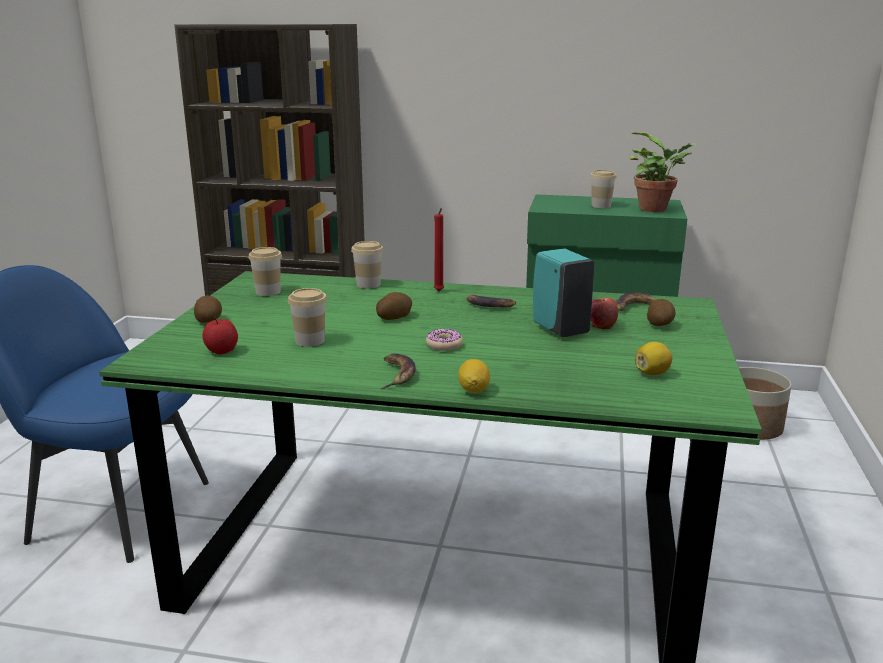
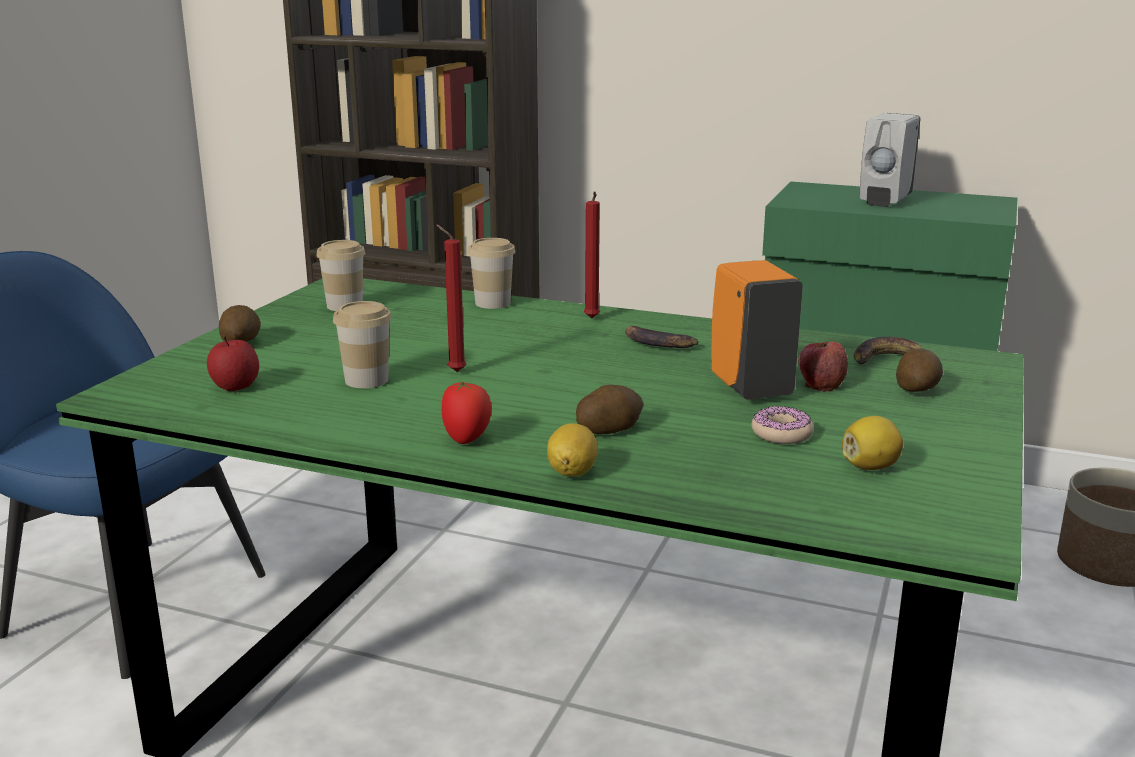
camera: 10 degrees right, 0 degrees up
potato [376,292,412,320] -> potato moved to [576,385,643,434]
banana [382,354,416,389] -> tomato [442,381,492,444]
donut [426,329,463,351] -> donut moved to [752,406,814,444]
turquoise soap dispenser [533,249,595,337] -> orange soap dispenser [712,260,803,400]
cup [590,170,617,208] -> white soap dispenser [860,113,920,207]
potted plant [629,132,696,212] -> none
none -> red candle [436,224,466,372]

